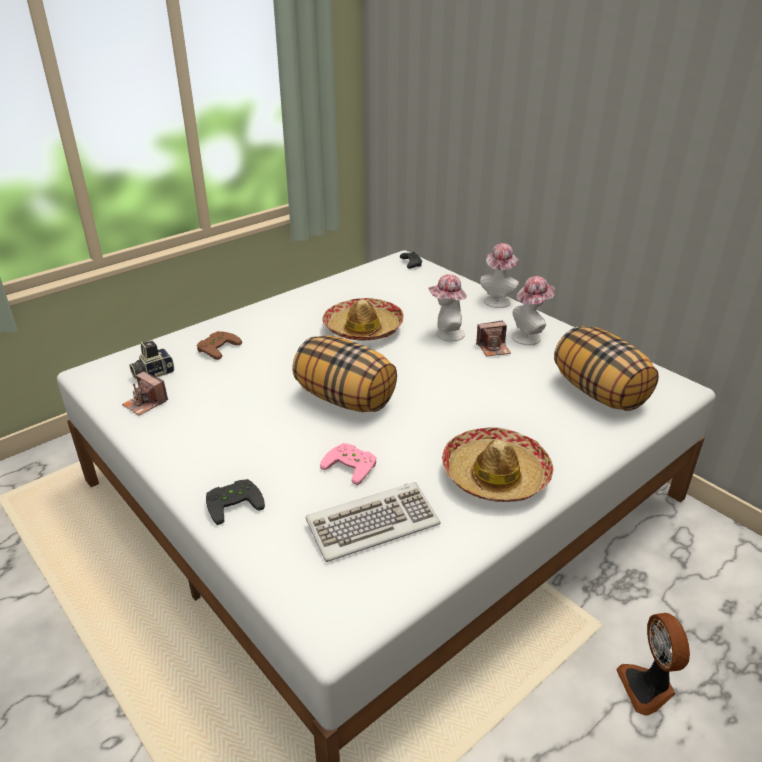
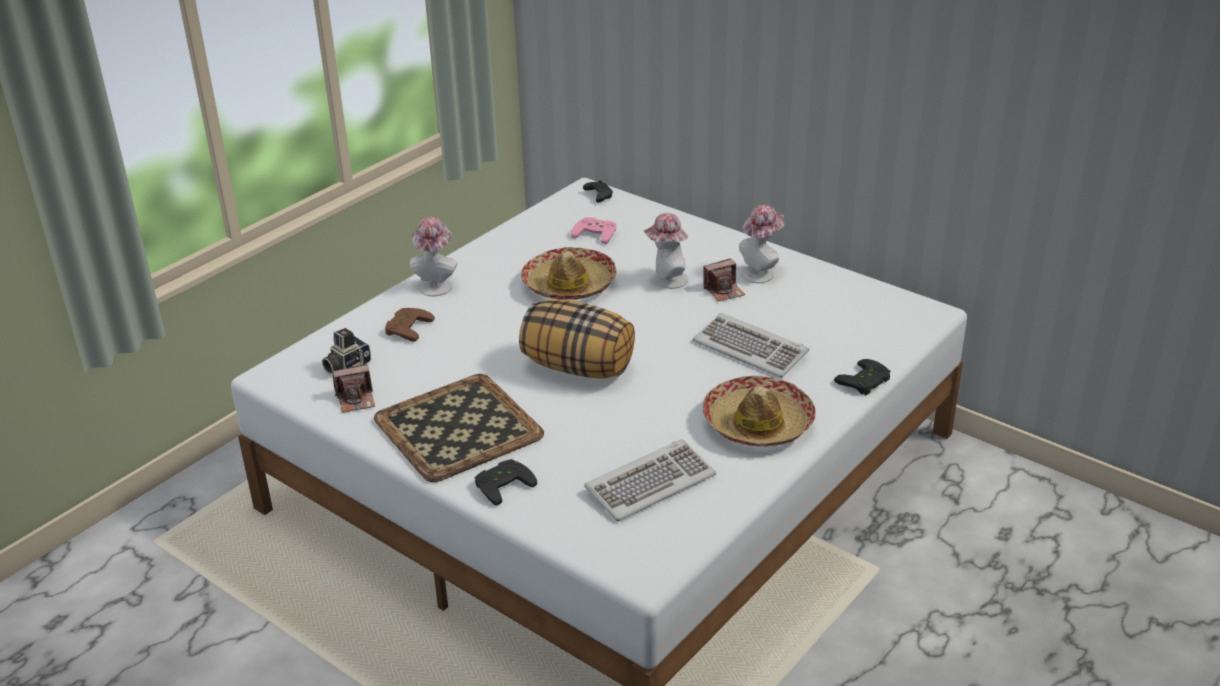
camera: 10 degrees left, 0 degrees up
camera [122,372,168,415] -> camera turned 45 degrees counterclockwise [332,364,375,413]
pink game controller [320,443,377,485] -> pink game controller moved to [571,217,616,244]
hat [480,243,519,308] -> hat moved to [410,217,457,296]
pillow [554,326,659,411] -> none
fan [616,613,690,716] -> none
none -> tray [374,374,544,482]
none -> keyboard [693,313,809,378]
none -> black game controller [834,359,890,395]

